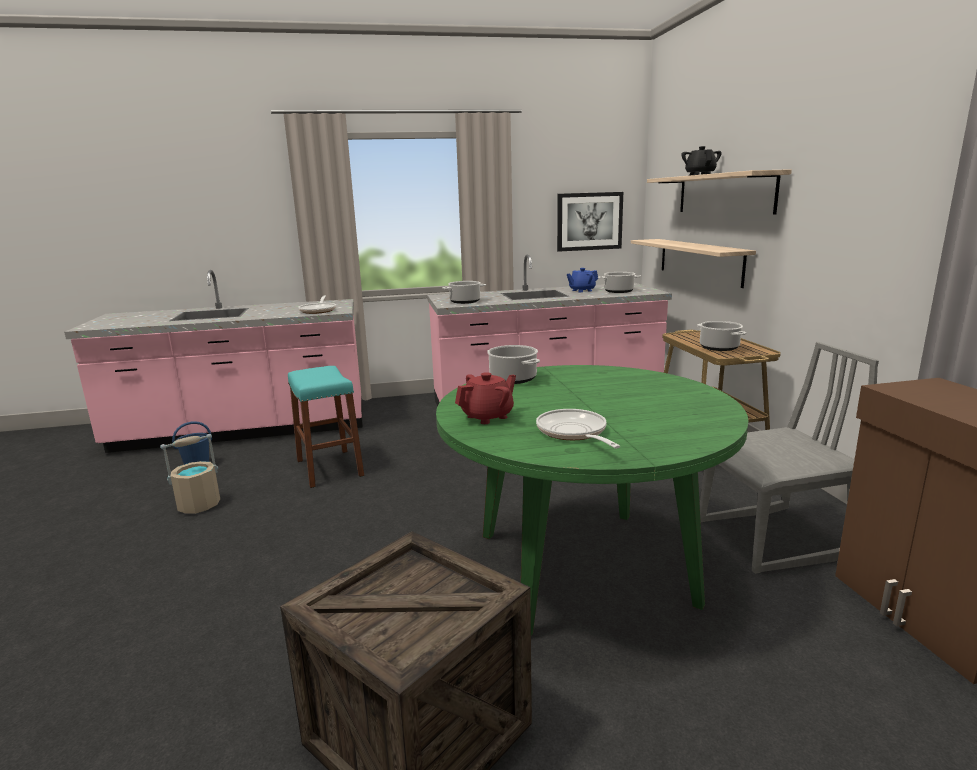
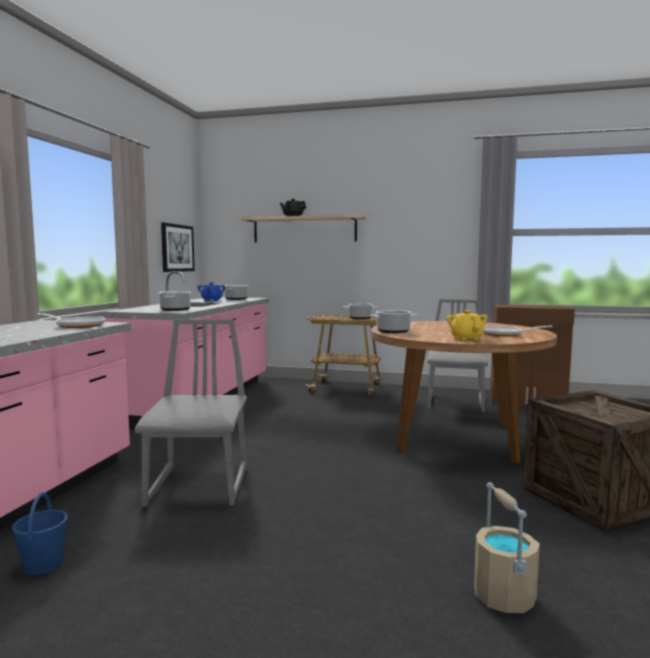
camera: 65 degrees left, 10 degrees down
beige bucket [160,434,220,514] -> beige bucket moved to [474,482,540,613]
turquoise stool [288,366,364,488] -> grey chair [135,319,247,507]
green dining table [436,365,748,636] -> brown dining table [371,321,557,463]
red teapot [455,372,516,424] -> yellow teapot [447,310,488,341]
shelf [631,239,756,288] -> none

